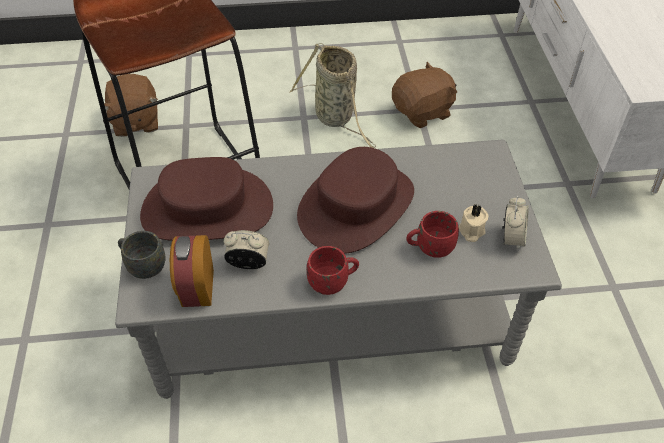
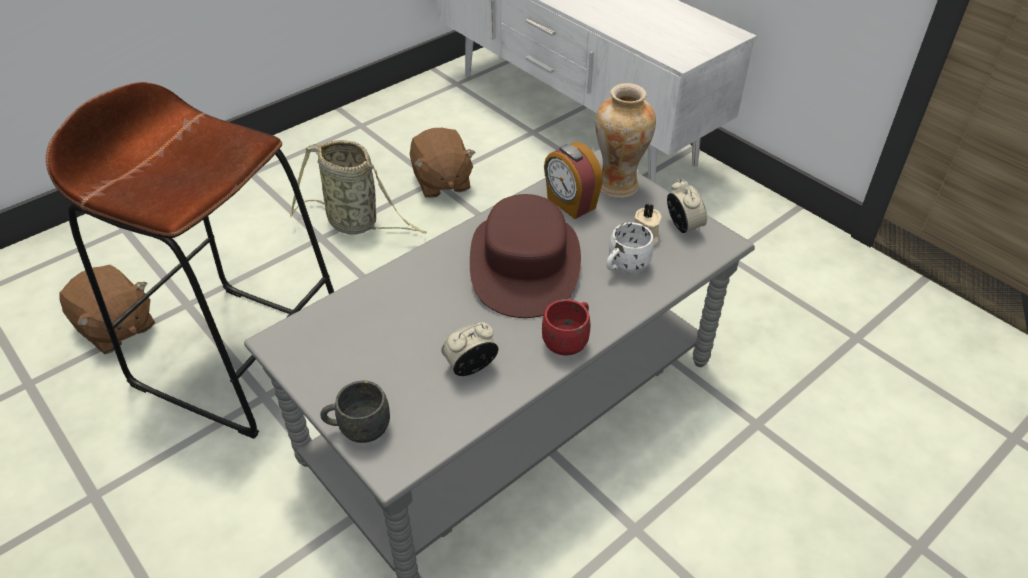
camera: 35 degrees left, 5 degrees down
brown hat [140,157,273,241] -> none
alarm clock [170,235,214,307] -> alarm clock moved to [544,142,603,219]
brown plush toy [392,62,457,128] -> brown plush toy turned 135 degrees clockwise [410,128,476,198]
red mug [406,211,459,258] -> white mug [606,223,654,273]
none -> vase [595,83,656,198]

